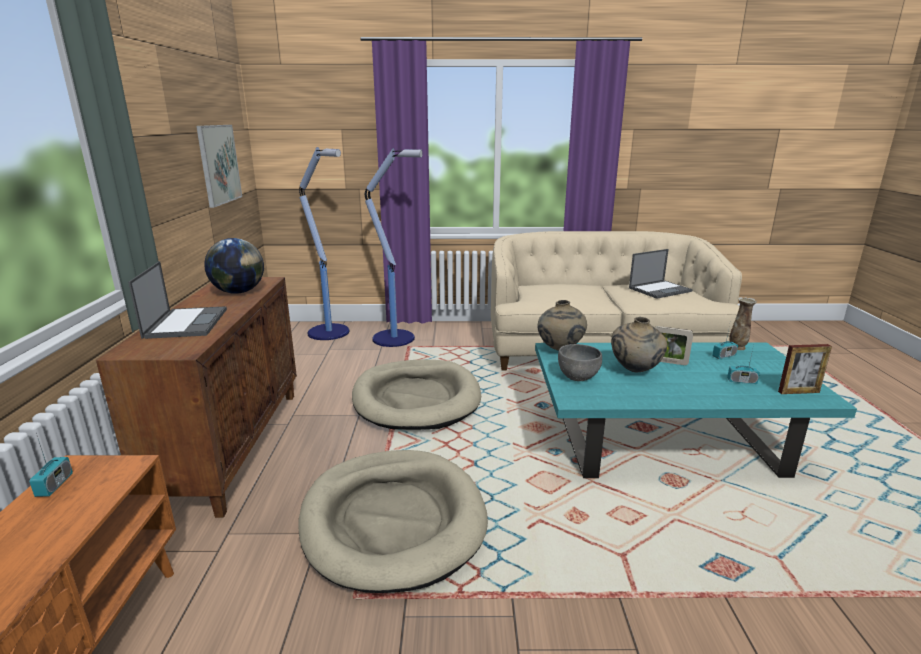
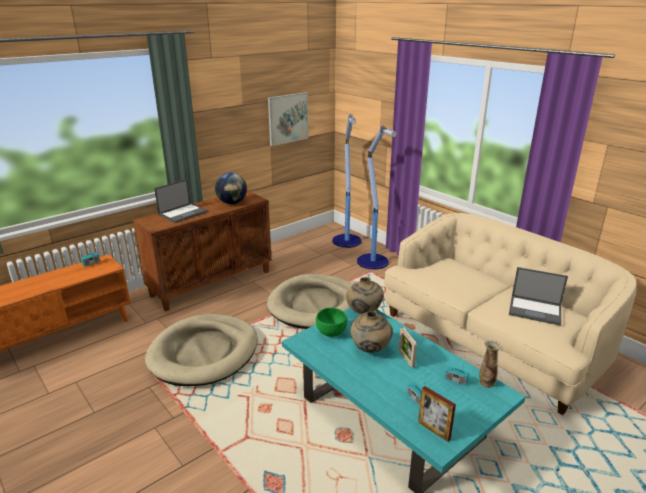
camera: 50 degrees right, 5 degrees up
grey bowl [558,344,602,381] -> green bowl [316,308,347,337]

